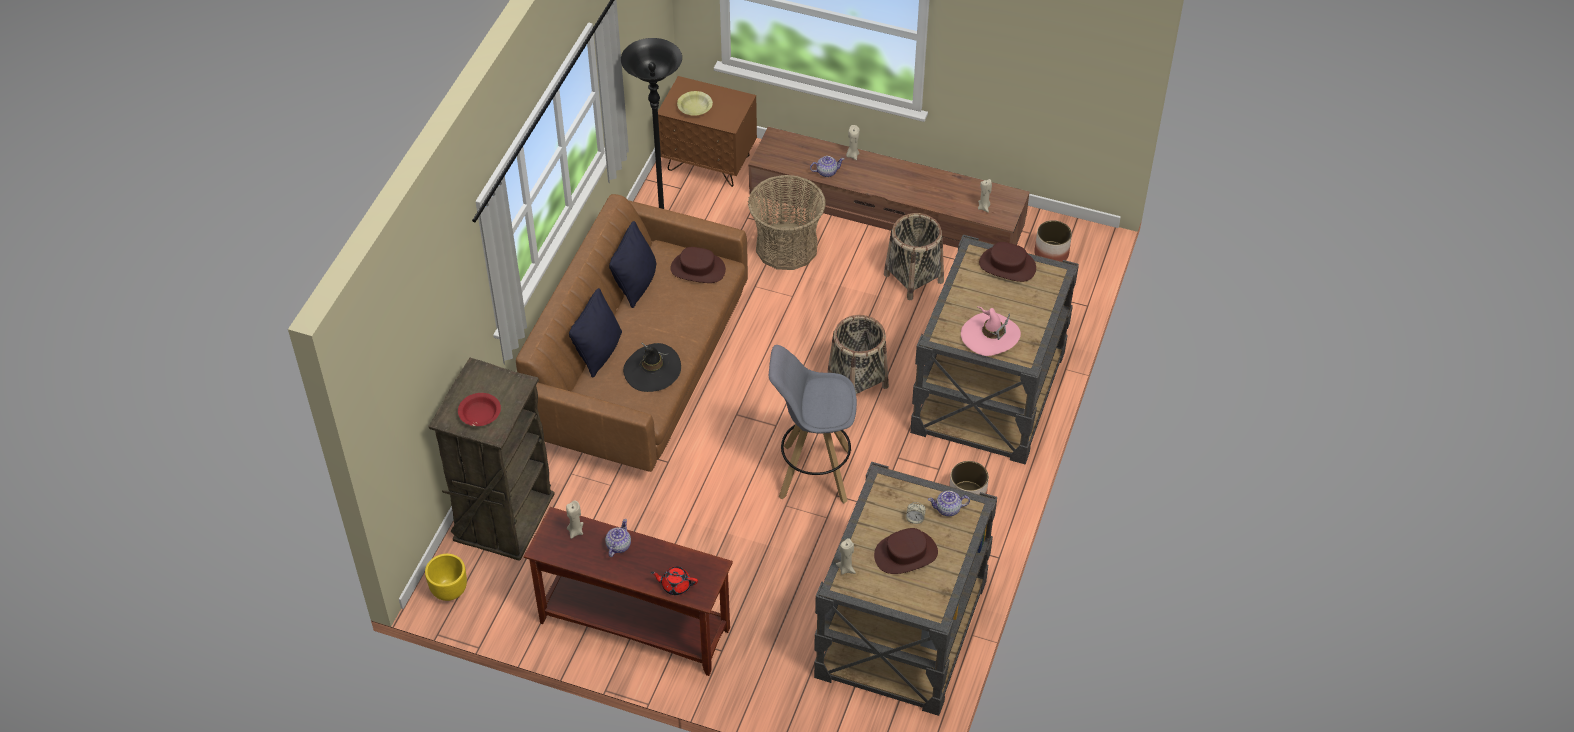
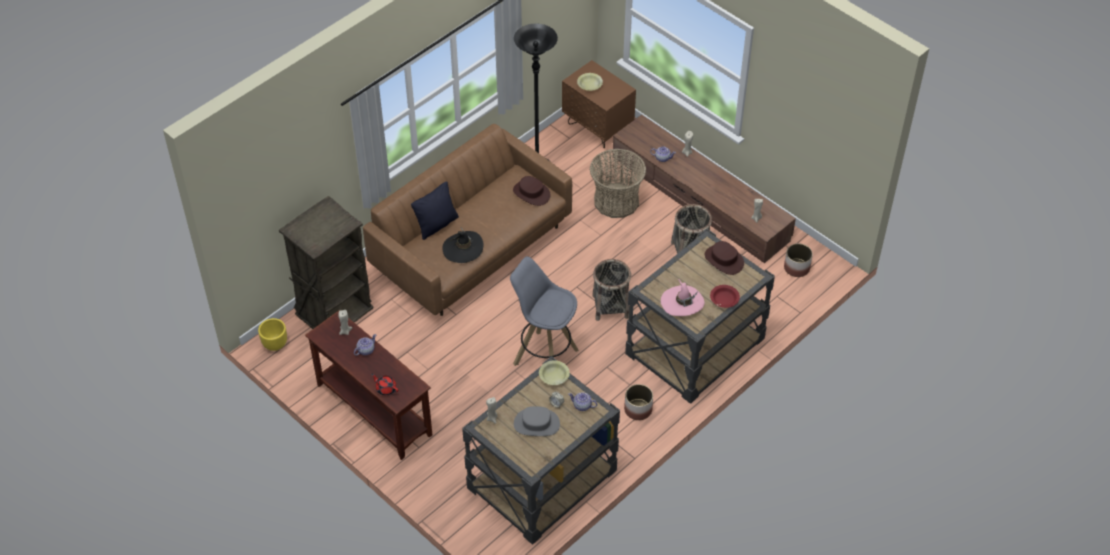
camera: 25 degrees right, 0 degrees up
red bowl [458,393,501,426] -> red bowl moved to [710,285,740,308]
black pillow [609,221,657,308] -> none
brown hat [874,528,938,574] -> grey hat [514,406,560,436]
none -> yellow bowl [539,360,570,385]

